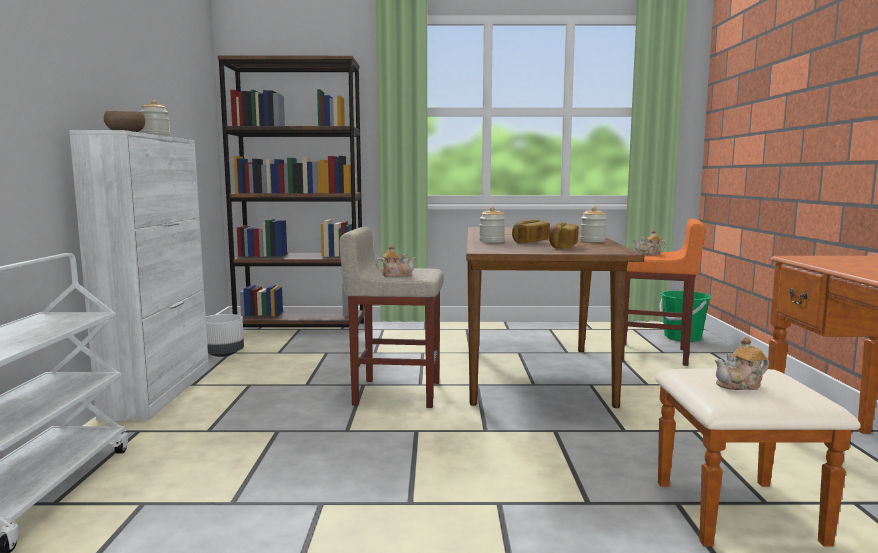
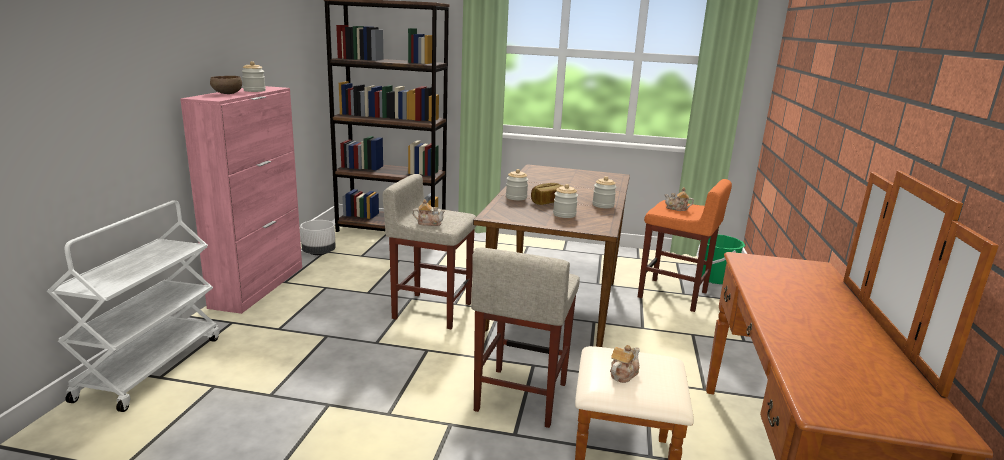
camera: 10 degrees right, 10 degrees up
white cabinet [69,130,209,421] -> pink cabinet [180,86,302,314]
bread [549,223,579,249] -> jar [553,184,578,218]
teapot [715,337,769,390] -> teapot turned 135 degrees clockwise [610,345,640,383]
none -> beige stool [471,248,580,428]

